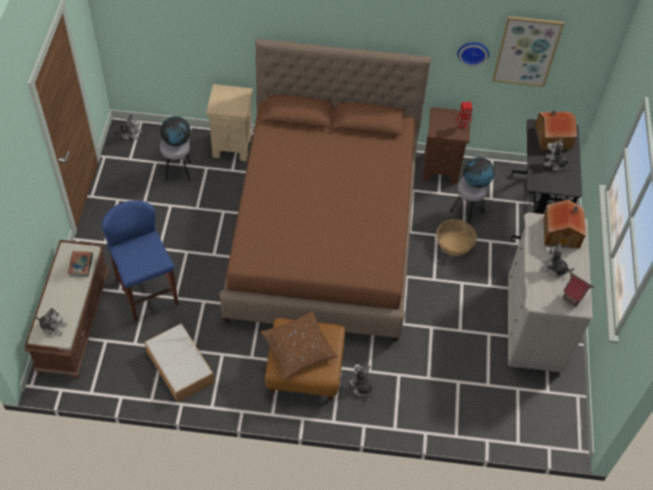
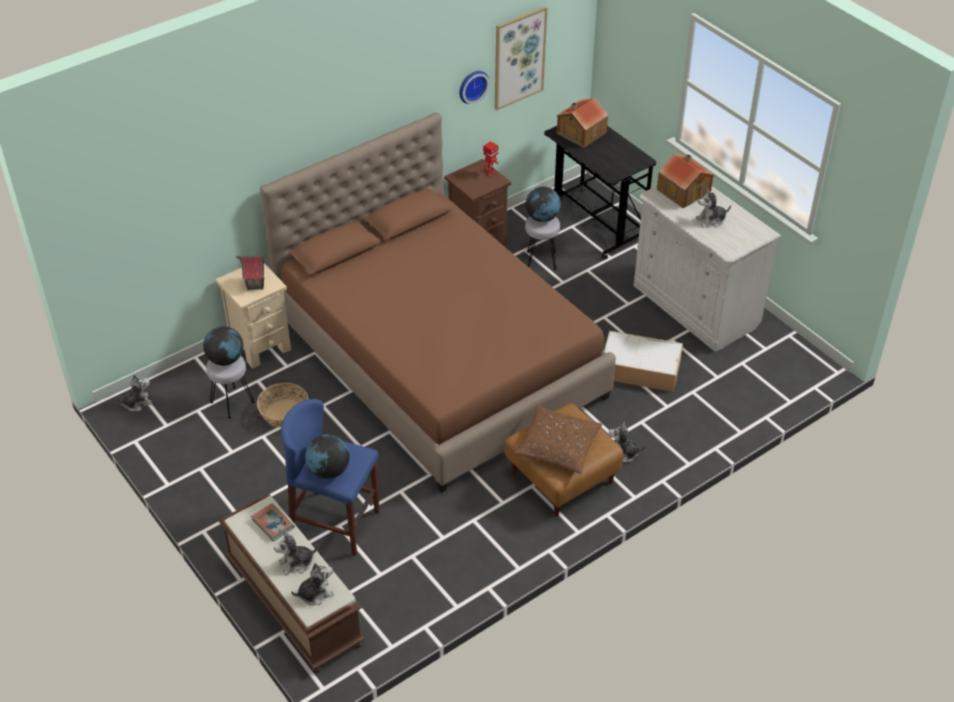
camera: 40 degrees left, 10 degrees down
storage box [145,323,214,403] -> storage box moved to [604,331,683,392]
basket [436,219,477,256] -> basket moved to [257,383,309,428]
plush toy [544,138,575,171] -> plush toy moved to [274,530,318,575]
toy house [563,271,594,307] -> toy house moved to [236,255,267,290]
none -> globe [305,434,350,479]

